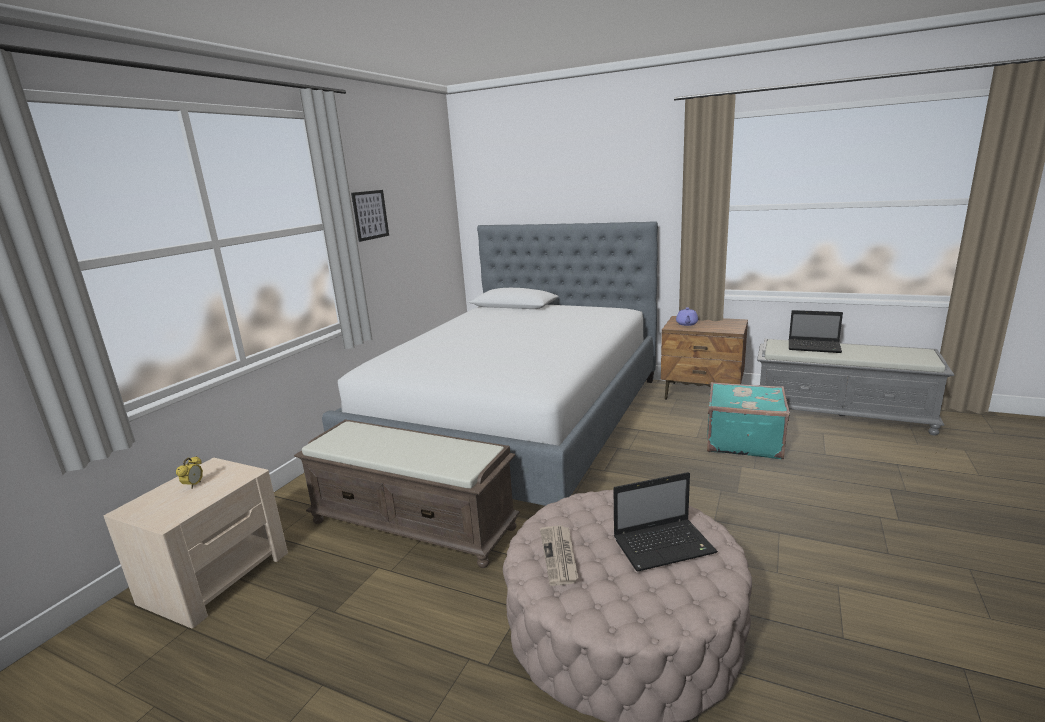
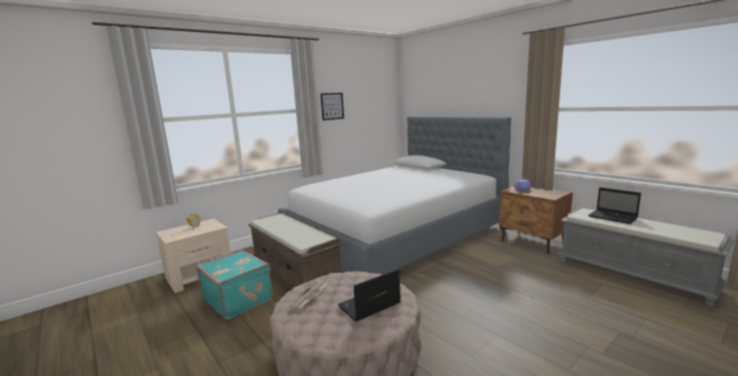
camera: 25 degrees right, 5 degrees down
laptop [613,472,718,571] -> laptop turned 135 degrees clockwise [338,269,401,322]
turquoise suitcase [707,382,790,459] -> turquoise suitcase moved to [196,250,273,320]

